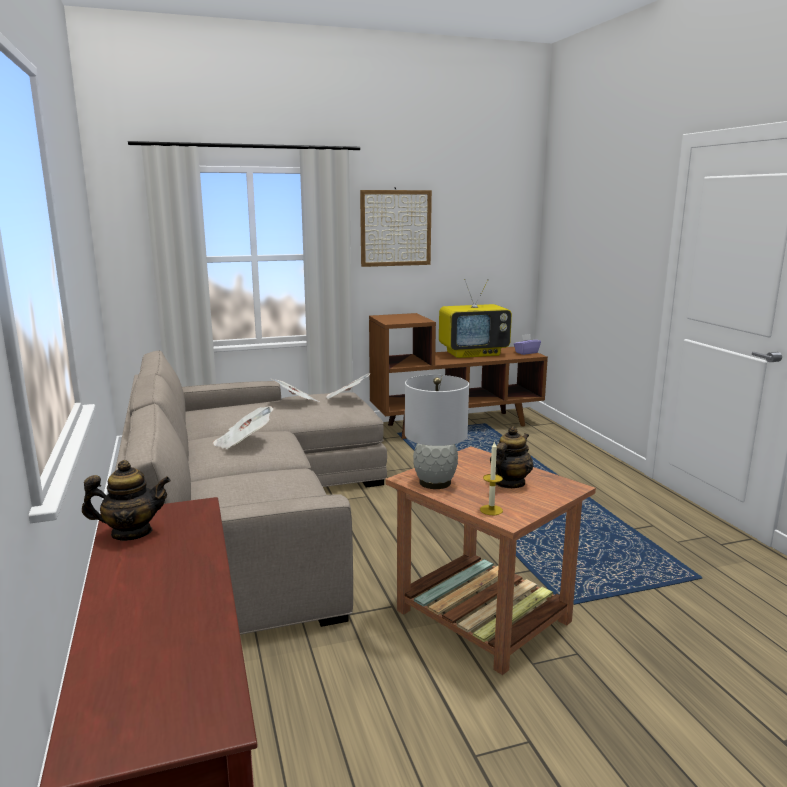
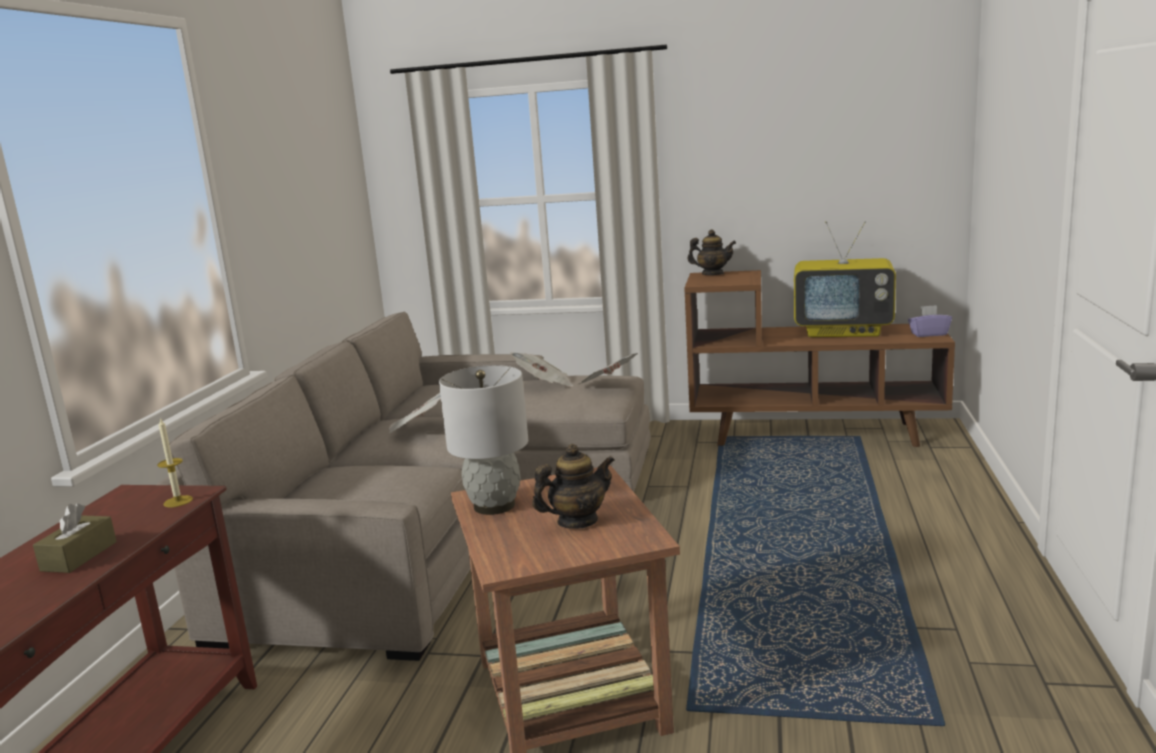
camera: 30 degrees right, 0 degrees up
teapot [82,460,171,541] -> teapot moved to [687,229,736,275]
picture [360,187,432,267] -> none
candle [480,441,503,515] -> candle moved to [157,418,193,507]
none -> brown tissue box [33,503,117,573]

